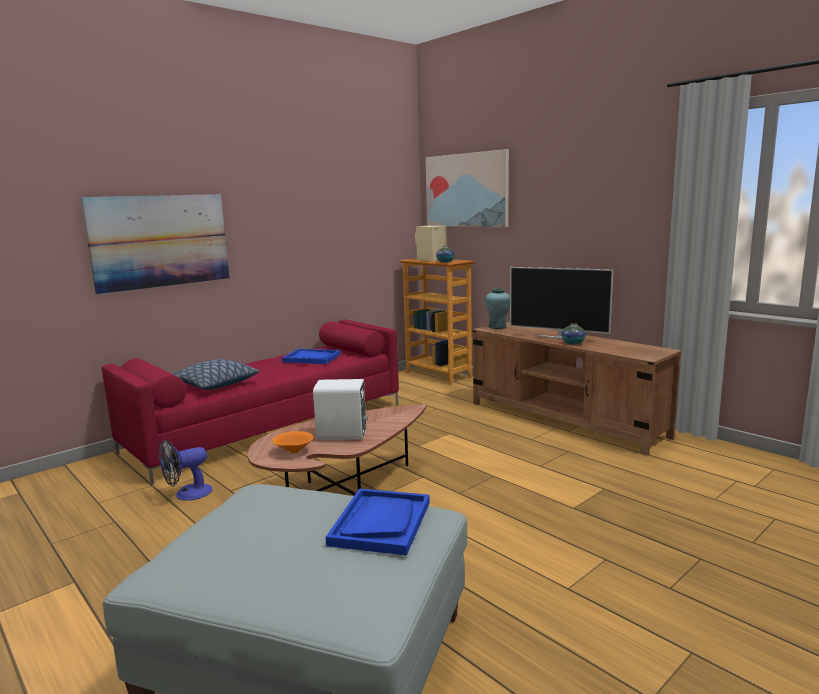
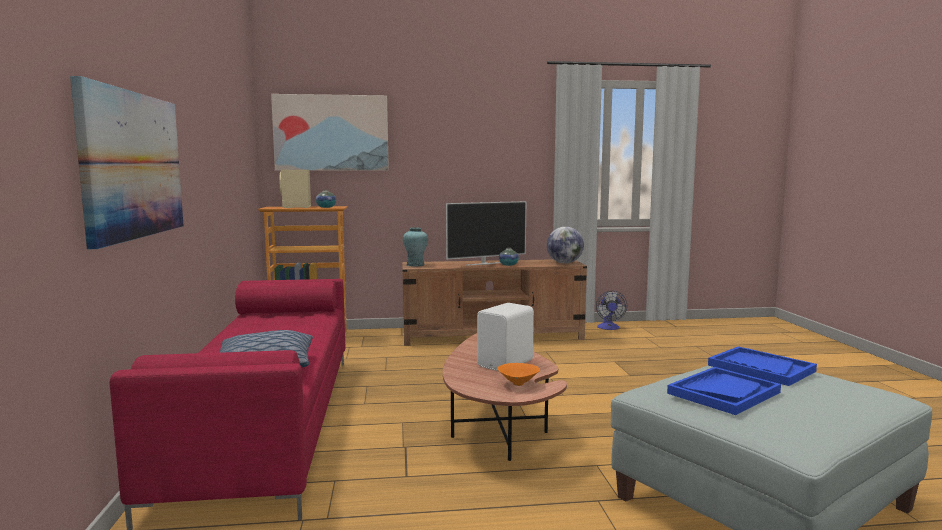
camera: 55 degrees left, 5 degrees down
fan [159,440,213,501] -> fan moved to [596,291,627,330]
blue tray [282,349,340,364] -> blue tray moved to [667,367,781,415]
none -> globe [547,227,584,264]

